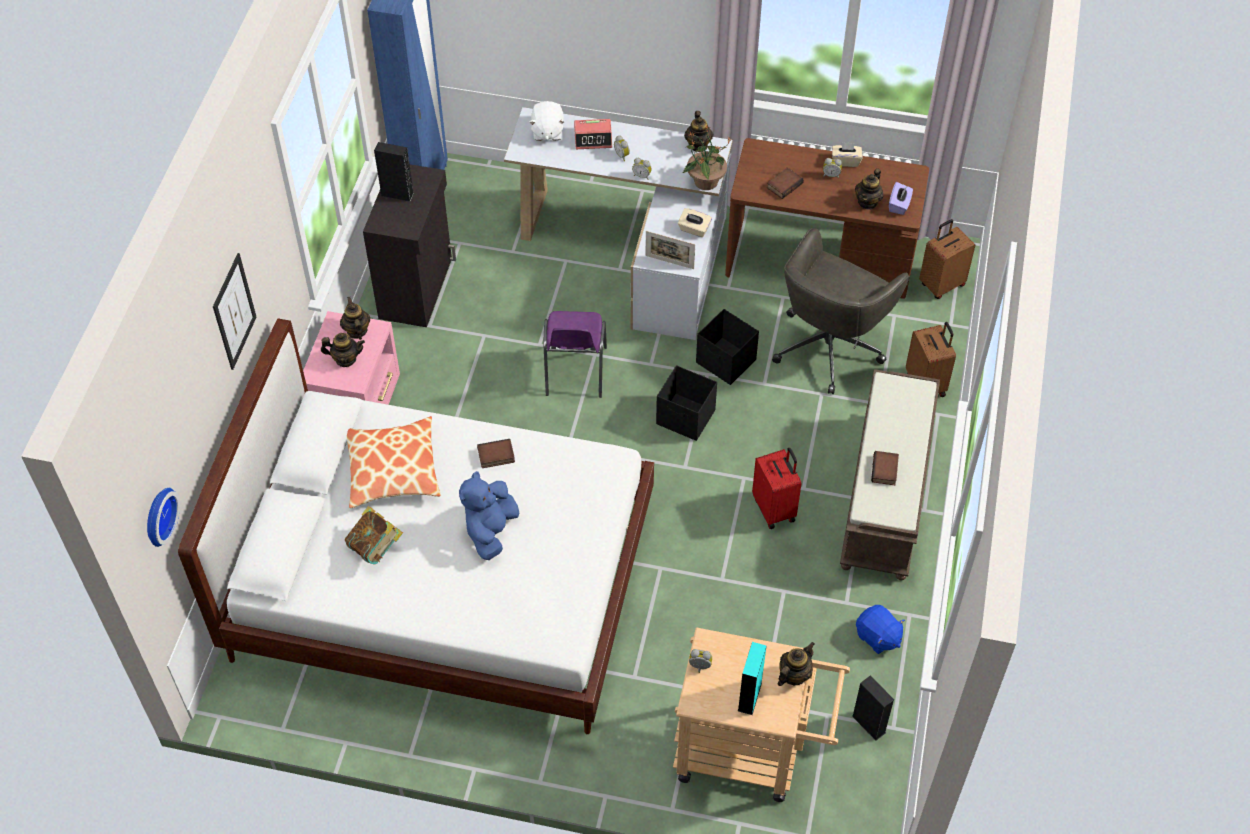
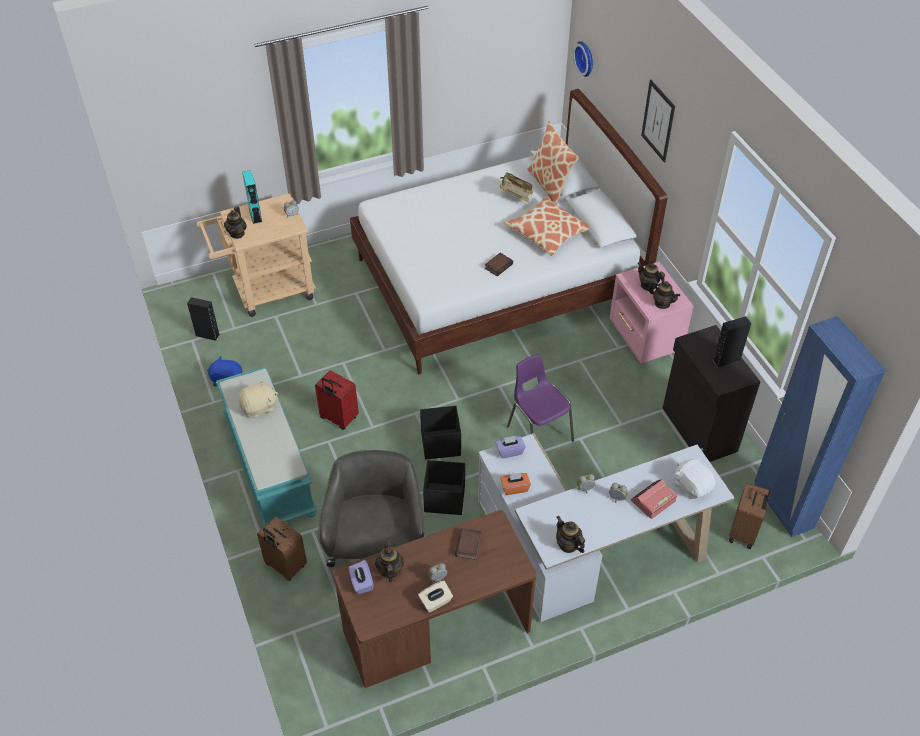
camera: 145 degrees right, 5 degrees down
teapot [321,333,365,367] -> teapot turned 75 degrees clockwise [638,262,665,291]
blue plush toy [459,471,520,560] -> none
picture frame [645,231,695,269] -> purple tissue box [495,436,526,459]
beige tissue box [678,208,712,237] -> orange tissue box [500,473,531,495]
potted plant [683,126,733,190] -> none
brown bench [840,369,940,580] -> turquoise bench [216,367,317,527]
book [871,451,899,485] -> beige plush toy [239,380,278,418]
brown suitcase [919,219,975,299] -> brown suitcase moved to [729,483,772,549]
none -> pillow [527,121,579,205]

